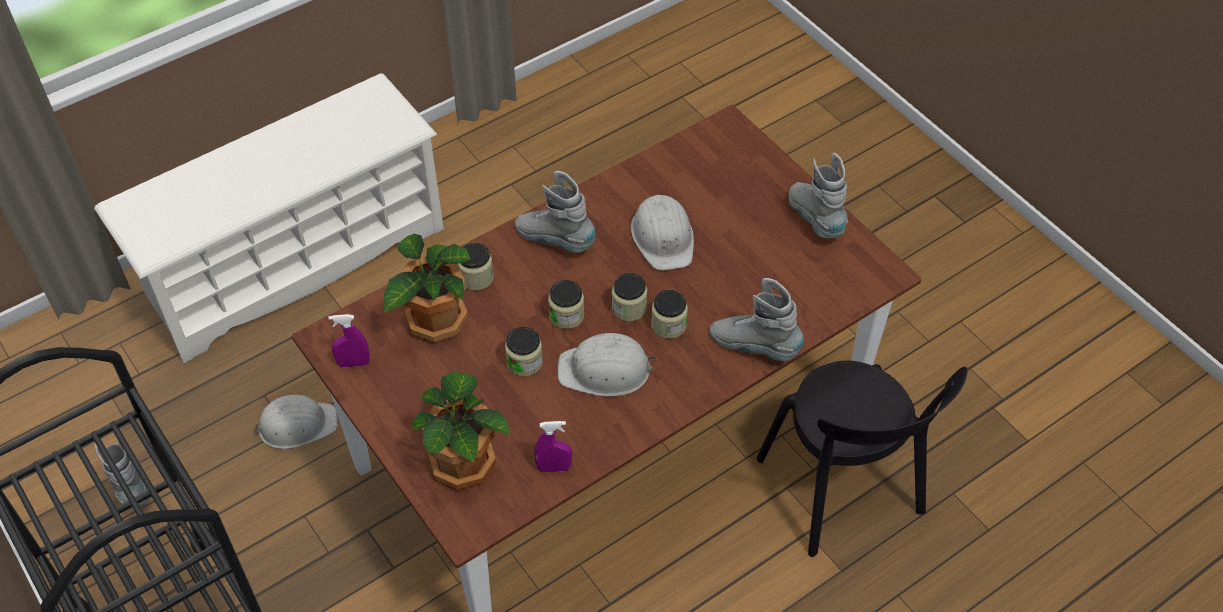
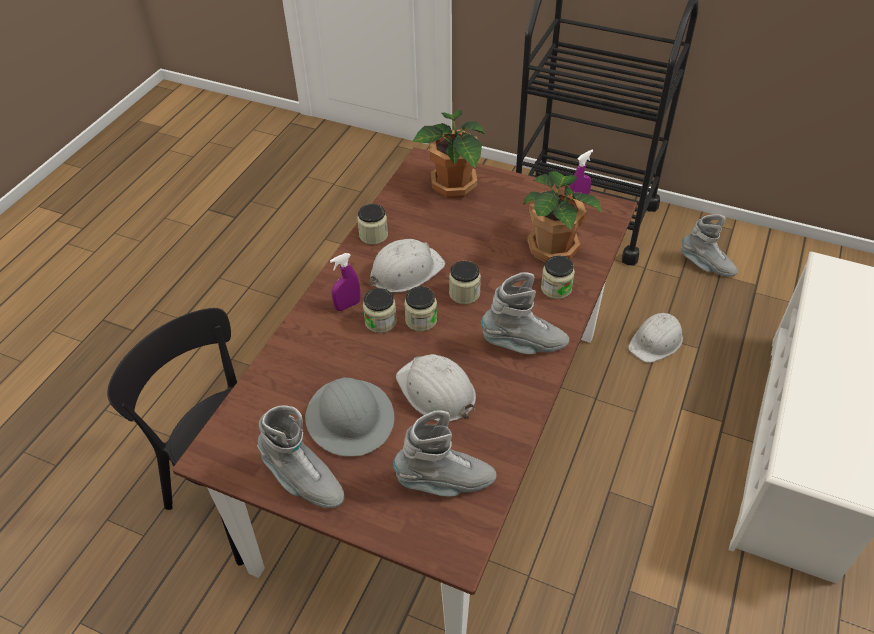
camera: 150 degrees right, 5 degrees down
jar [505,327,543,376] -> jar moved to [357,204,388,245]
purple spray bottle [534,421,572,472] -> purple spray bottle moved to [330,253,360,311]
grey boot [710,278,804,361] -> grey boot moved to [393,410,497,496]
none -> grey hard hat [305,377,395,456]

